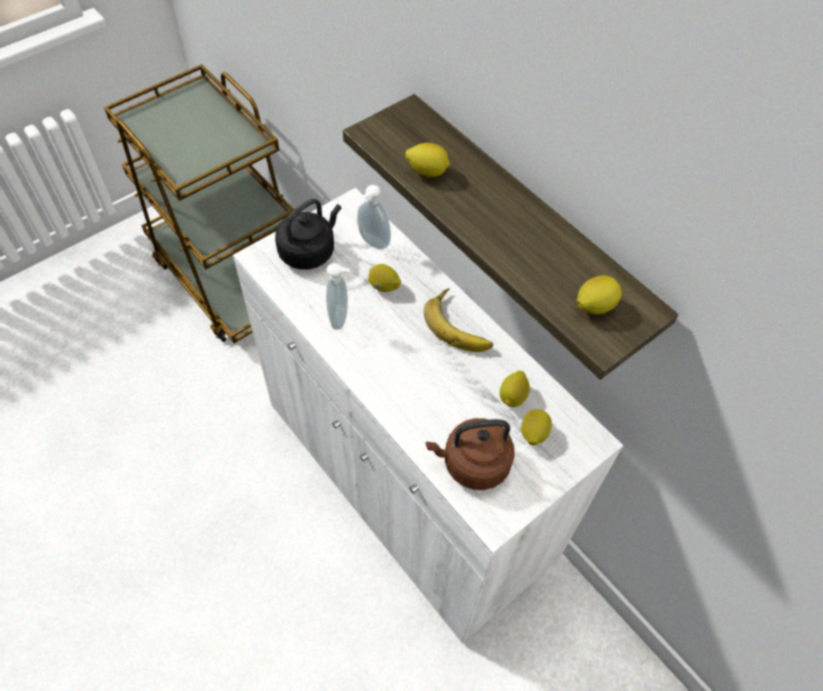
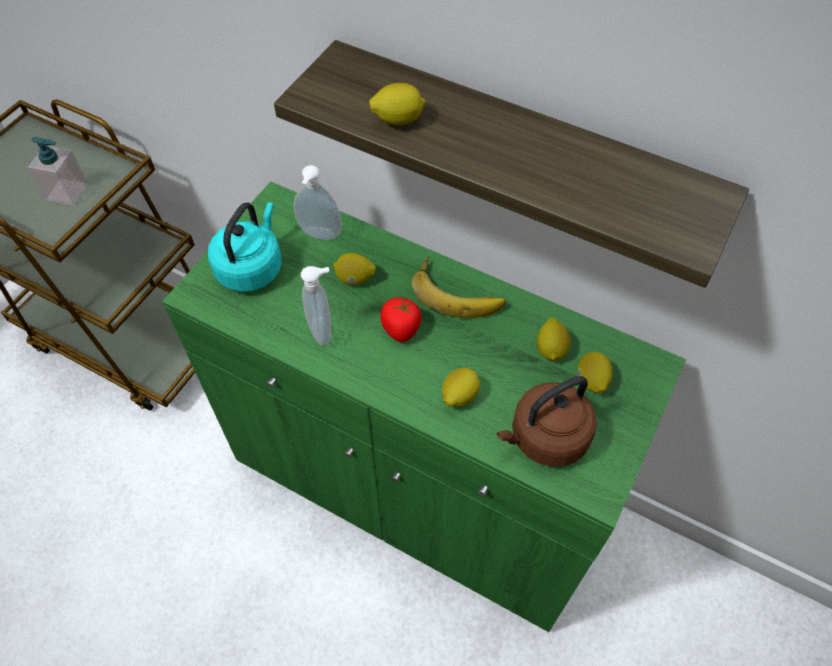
camera: 20 degrees left, 0 degrees up
white cabinet [233,188,623,643] -> green cabinet [162,181,686,632]
black kettle [275,199,341,270] -> turquoise kettle [208,202,282,292]
lemon [577,275,621,314] -> lemon moved to [442,368,480,407]
none -> soap dispenser [26,137,88,206]
none -> tomato [380,297,421,342]

